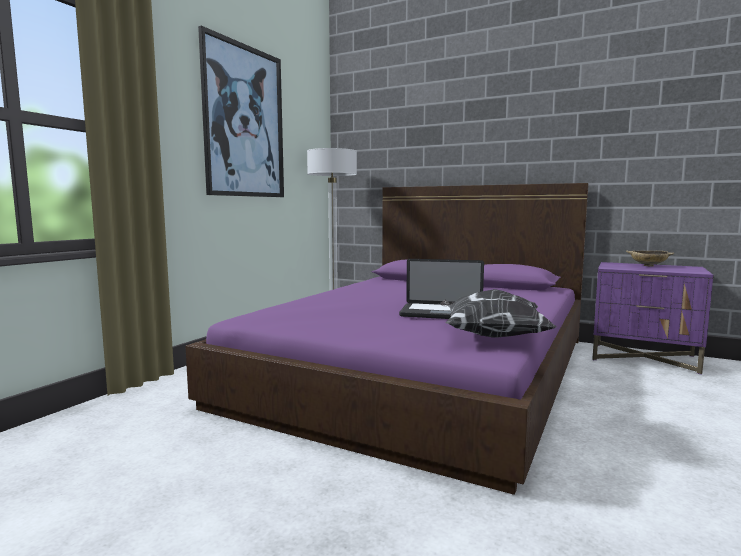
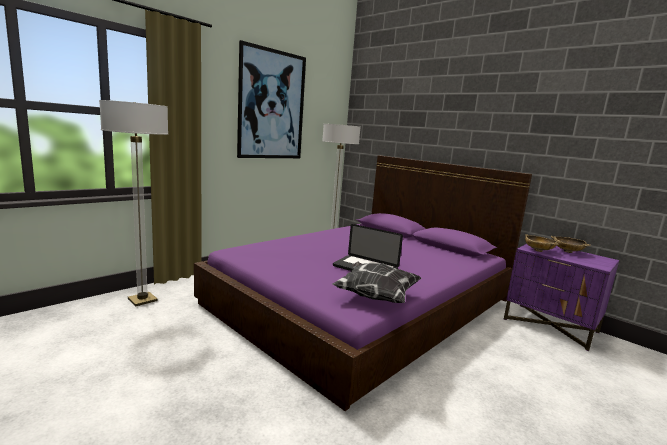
camera: 15 degrees right, 5 degrees up
none -> floor lamp [99,100,168,306]
none -> beige bowl [525,234,559,252]

